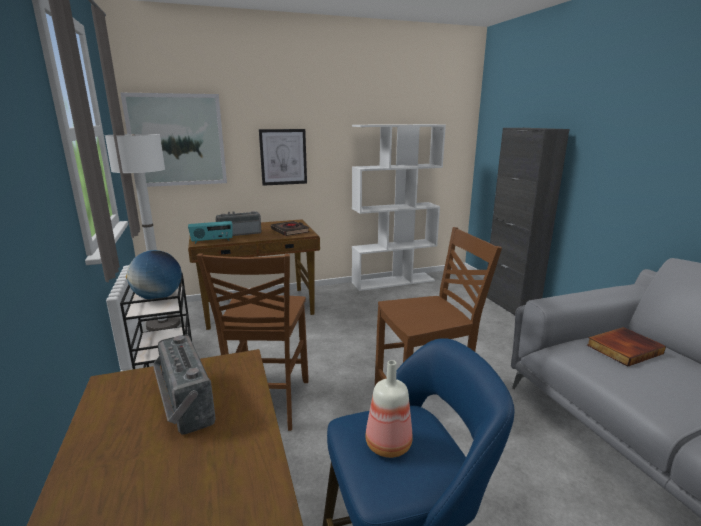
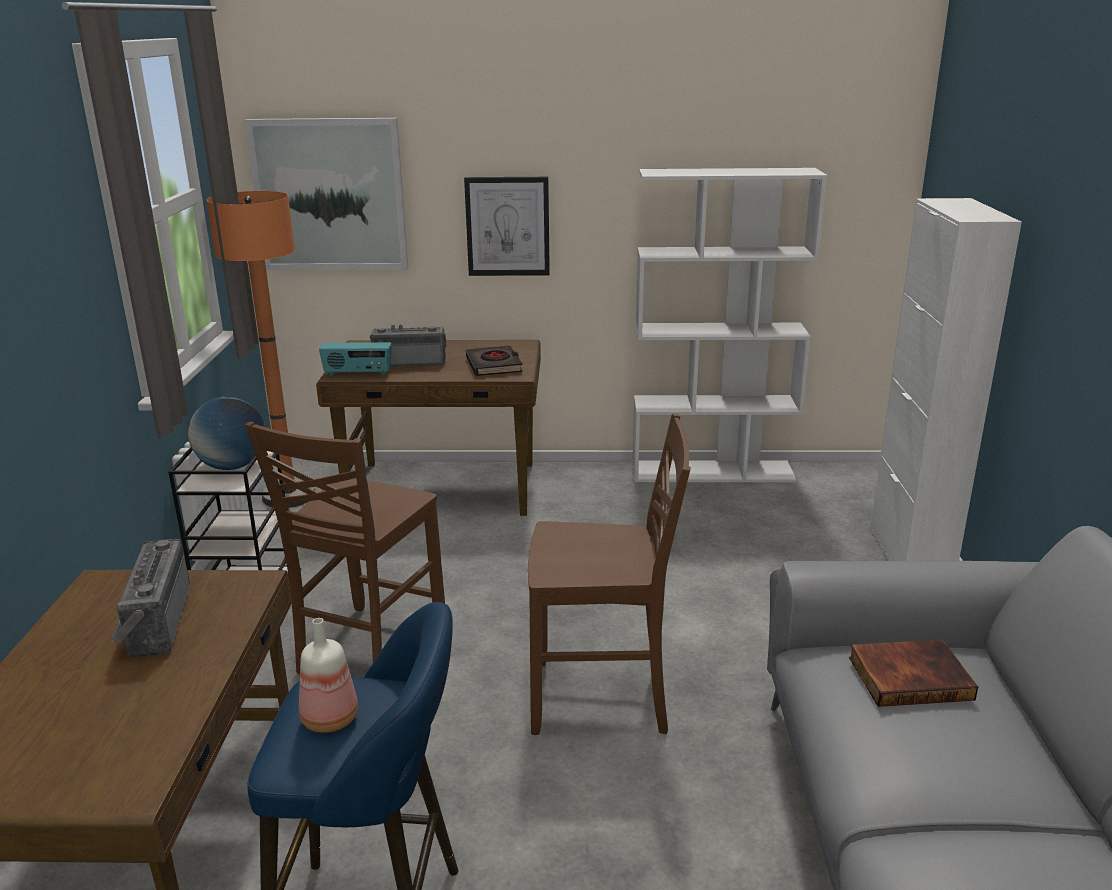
camera: 20 degrees right, 5 degrees up
white floor lamp [105,134,181,331] -> orange floor lamp [206,191,315,508]
black cabinet [486,128,569,315] -> white cabinet [870,198,1022,561]

